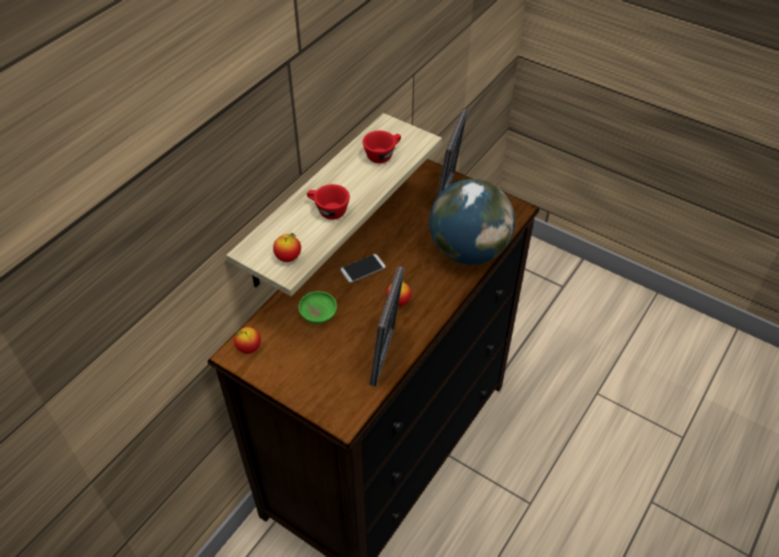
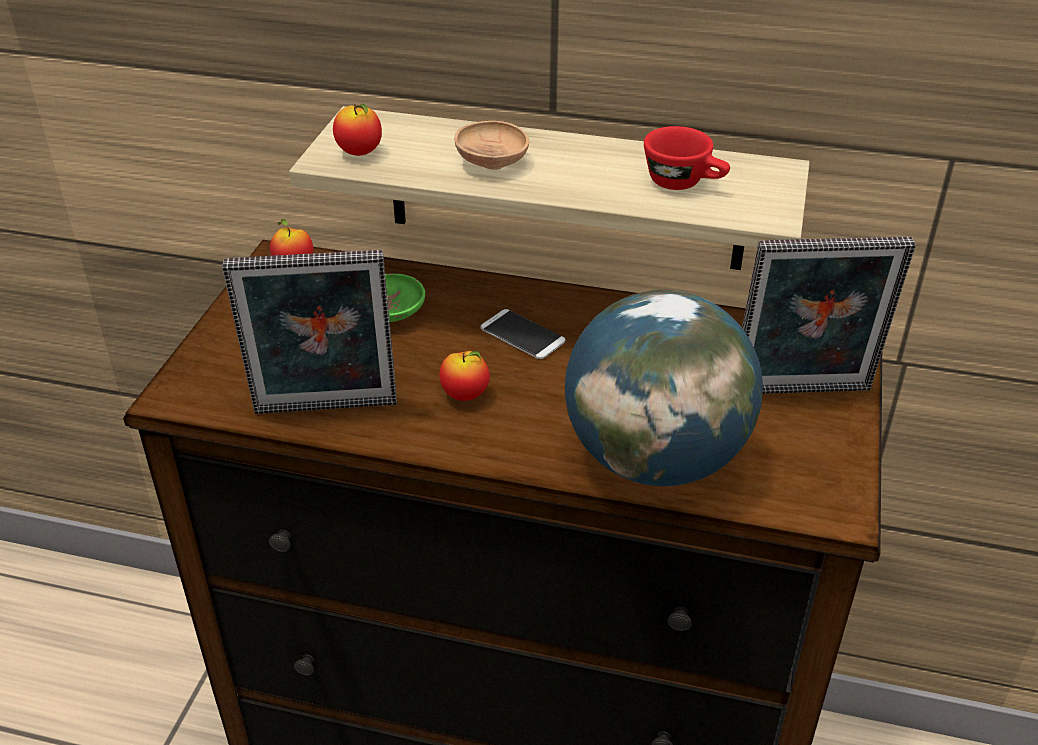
camera: 70 degrees right, 10 degrees down
red cup [307,184,350,220] -> brown bowl [454,121,529,170]

